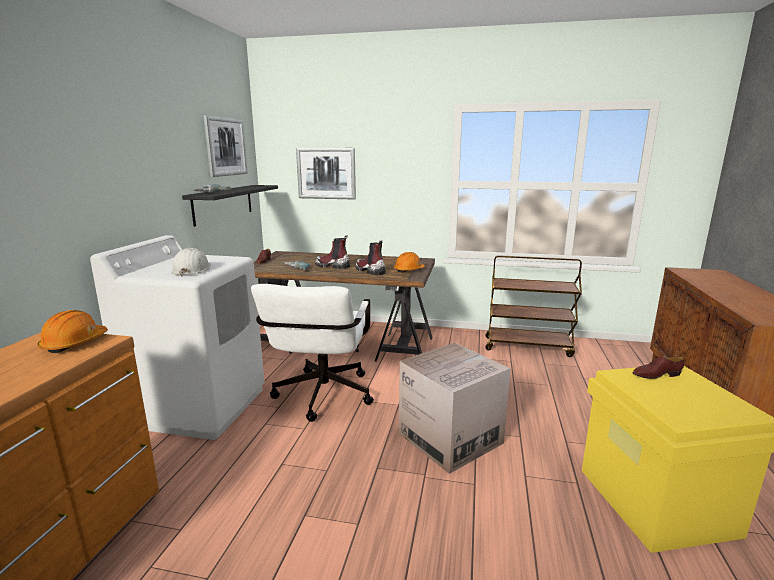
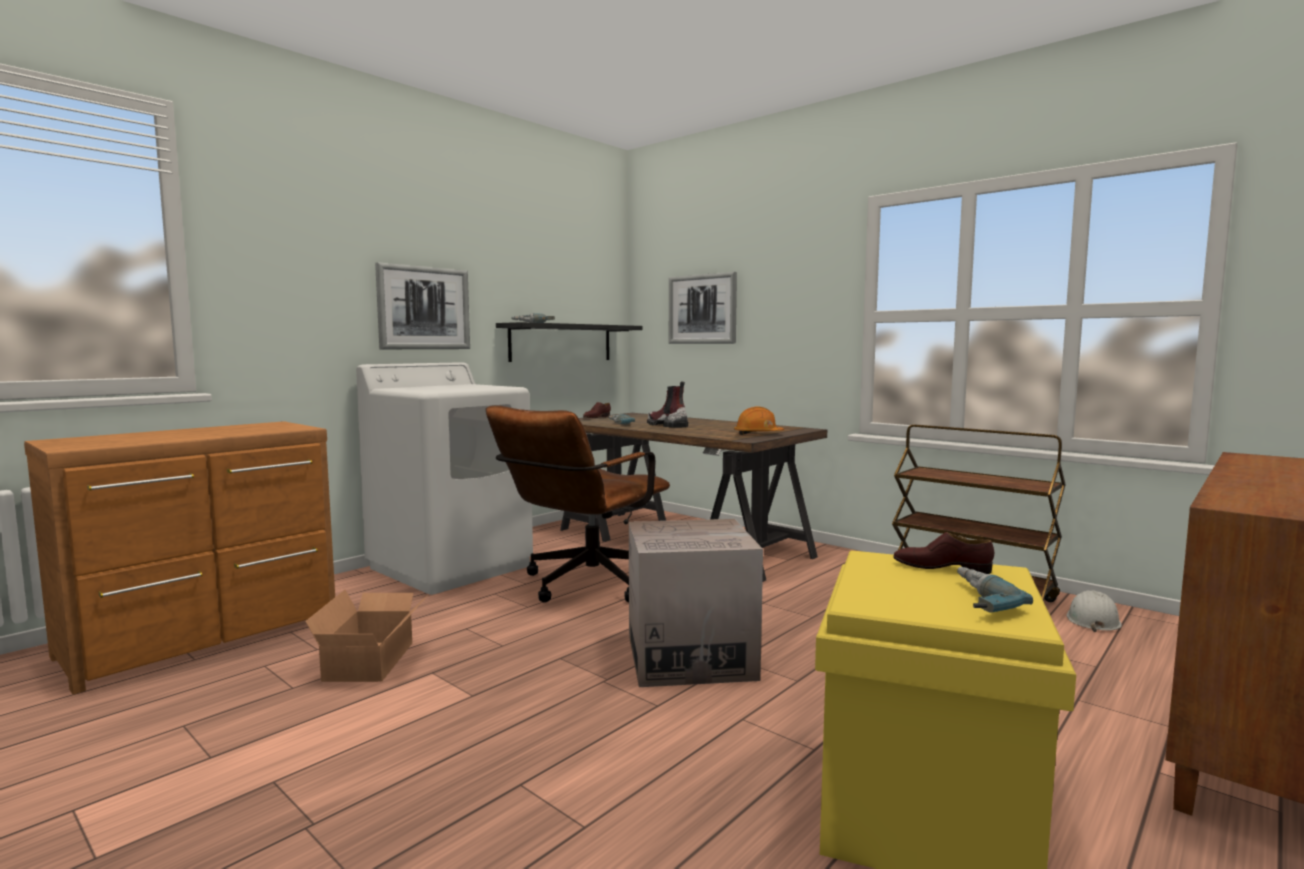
camera: 30 degrees right, 10 degrees down
orange hard hat [37,310,108,353] -> none
white hard hat [171,248,211,277] -> white hard hat moved to [1067,590,1122,632]
picture [204,115,248,177] -> picture moved to [375,262,470,349]
white office chair [251,284,374,422] -> brown office chair [486,405,670,602]
boot [355,241,386,275] -> none
none -> cardboard box [305,590,429,682]
none -> power drill [957,567,1033,613]

